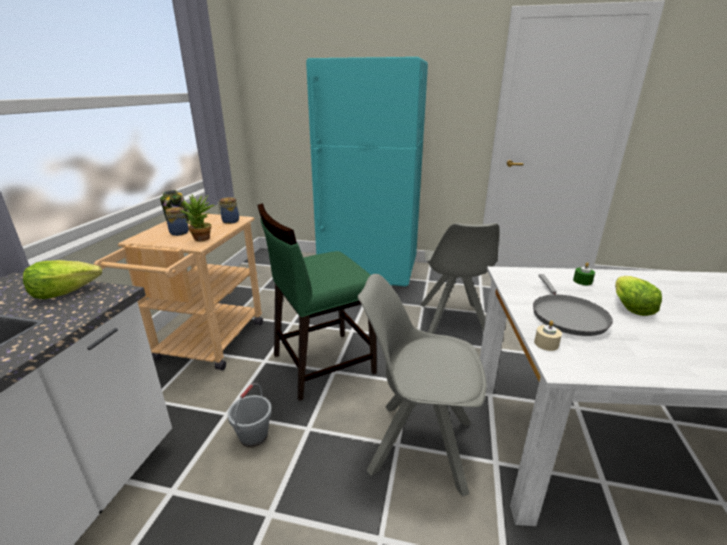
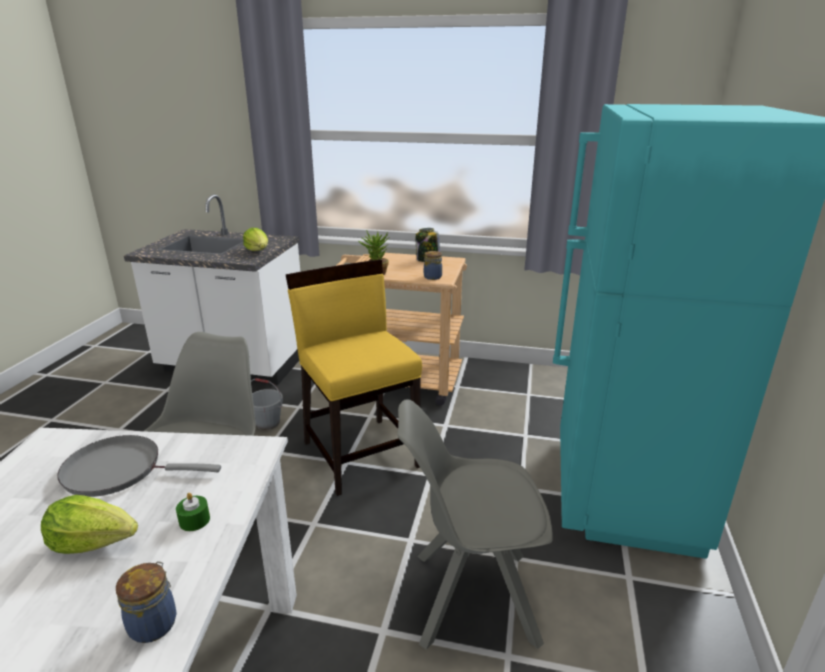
camera: 90 degrees right, 0 degrees up
jar [165,207,189,236] -> jar moved to [116,561,177,643]
green chair [258,203,377,401] -> yellow chair [286,259,422,496]
beige candle [534,320,562,351] -> none

